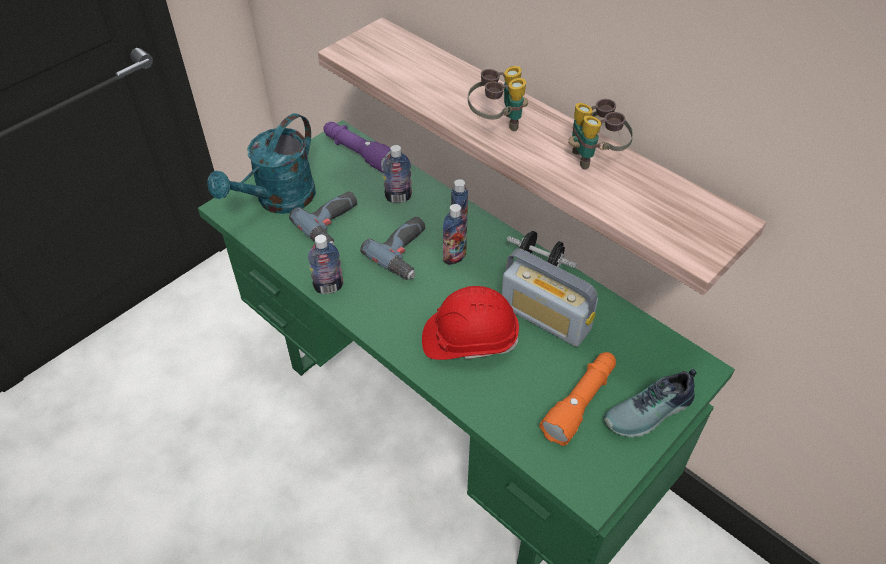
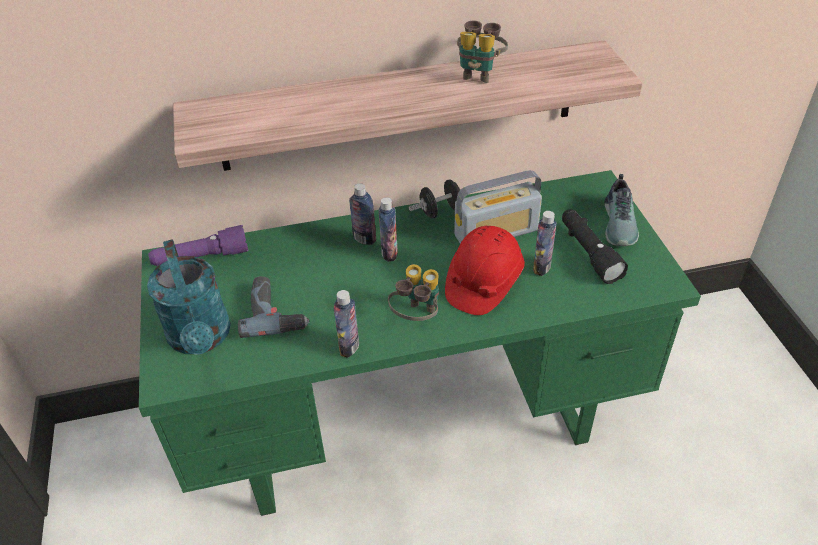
camera: 55 degrees left, 5 degrees down
power drill [360,216,425,280] -> none
bottle [383,145,412,203] -> bottle moved to [533,211,557,276]
binoculars [468,66,528,131] -> binoculars moved to [388,264,439,321]
orange flashlight [539,352,616,446] -> black flashlight [562,210,628,284]

